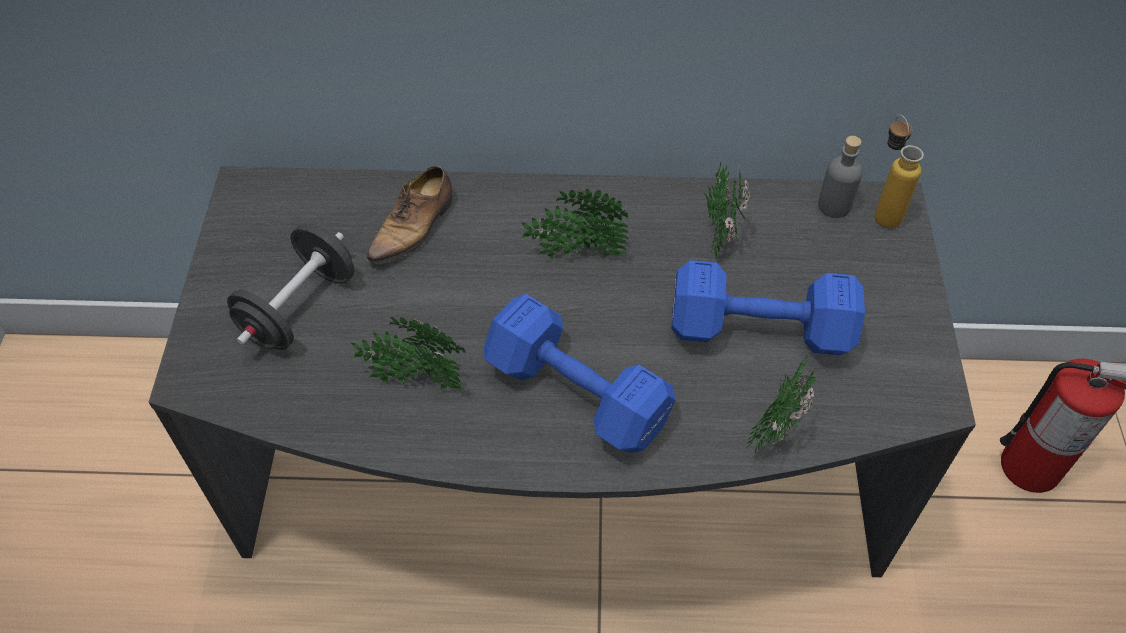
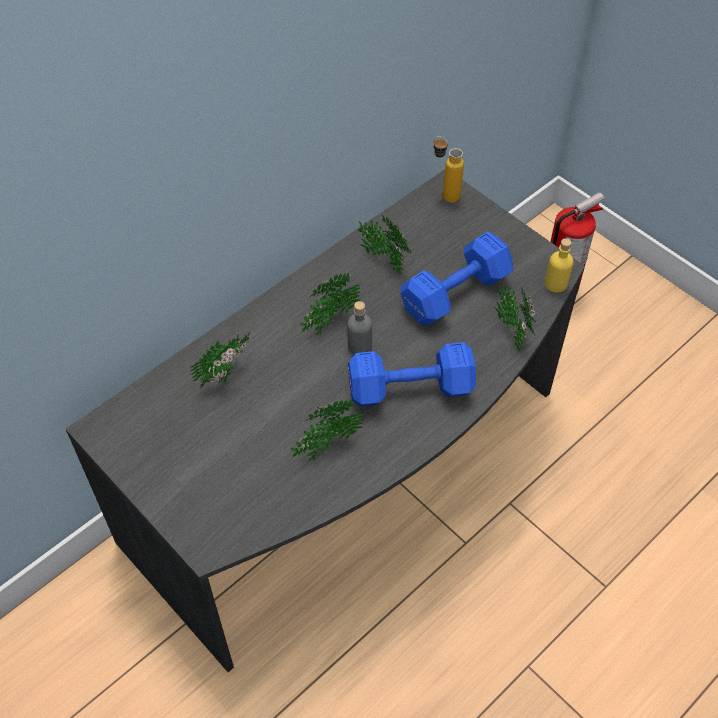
camera: 45 degrees left, 0 degrees up
black dumbbell [227,224,354,350] -> none
shoe [366,166,453,264] -> potted plant [190,332,250,389]
grey bottle [818,136,863,218] -> grey bottle moved to [347,301,372,354]
none -> yellow bottle [544,238,574,293]

